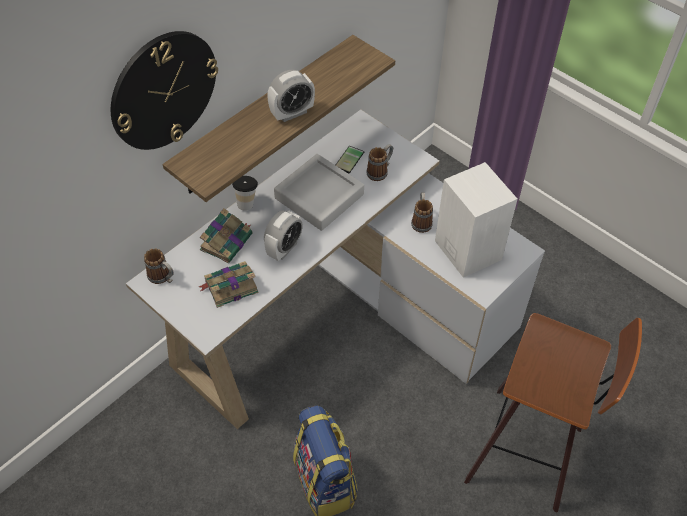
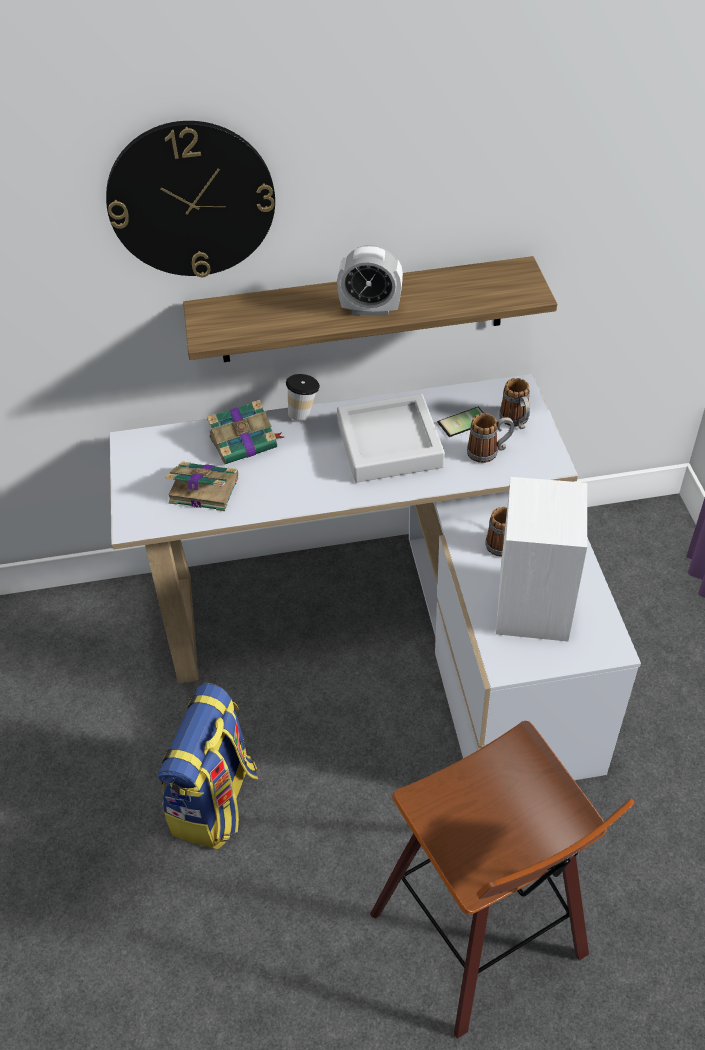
camera: 40 degrees right, 5 degrees down
mug [144,248,174,284] -> mug moved to [499,378,530,429]
alarm clock [264,210,303,261] -> none

